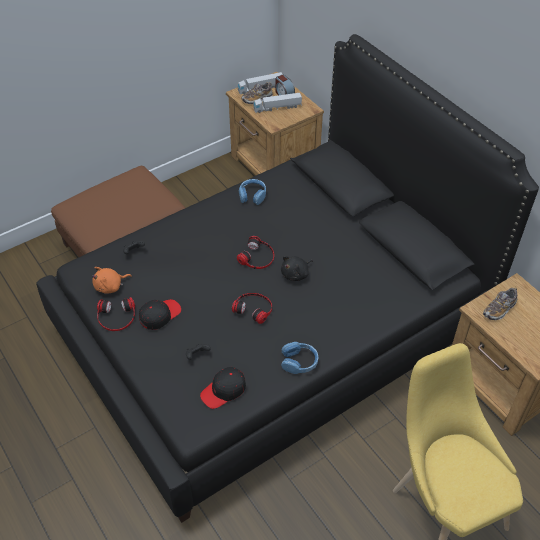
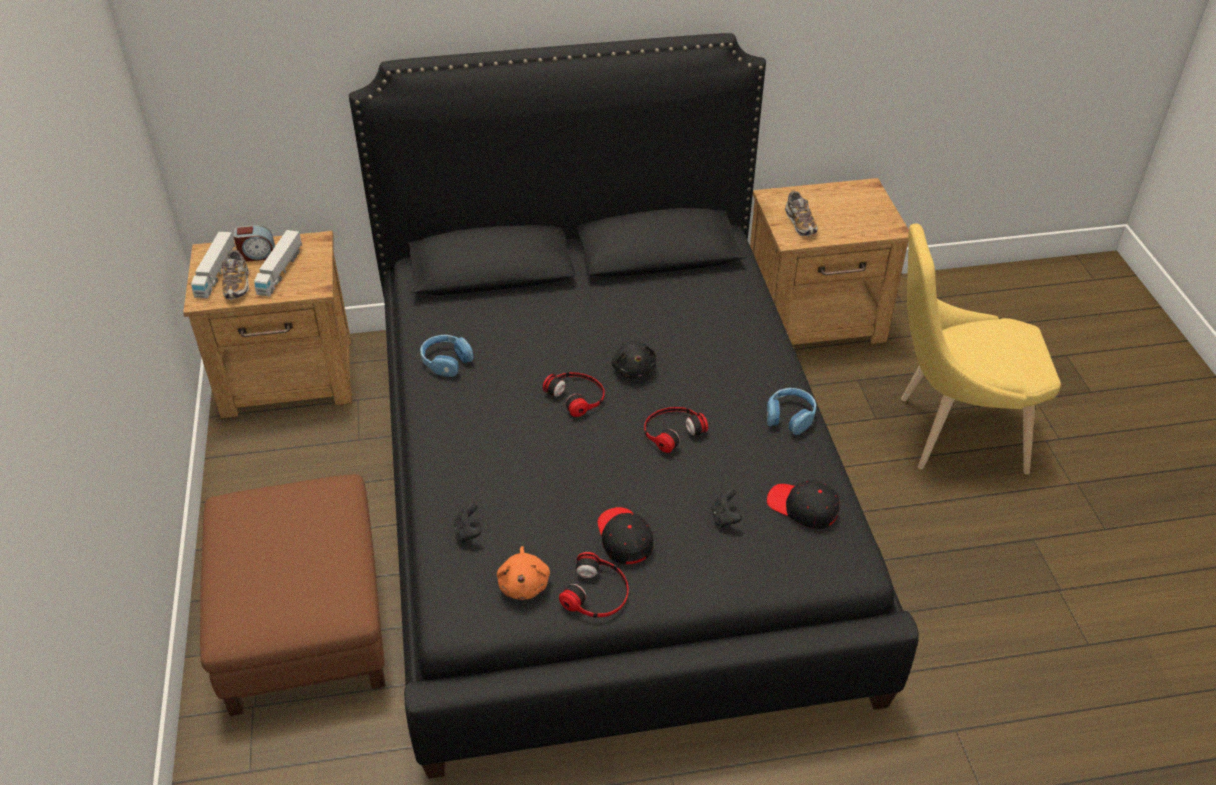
camera: 65 degrees left, 5 degrees down
black cap [200,367,246,409] -> black cap turned 135 degrees clockwise [767,480,840,529]

